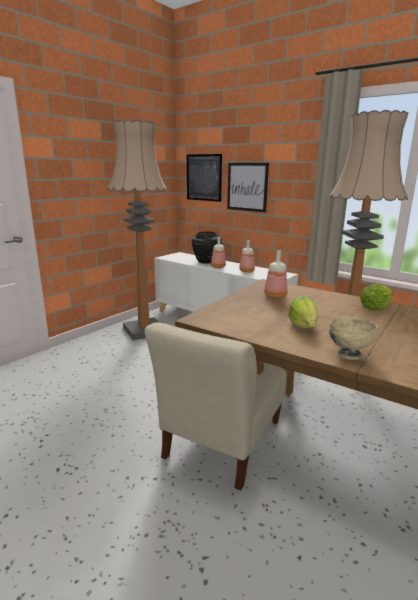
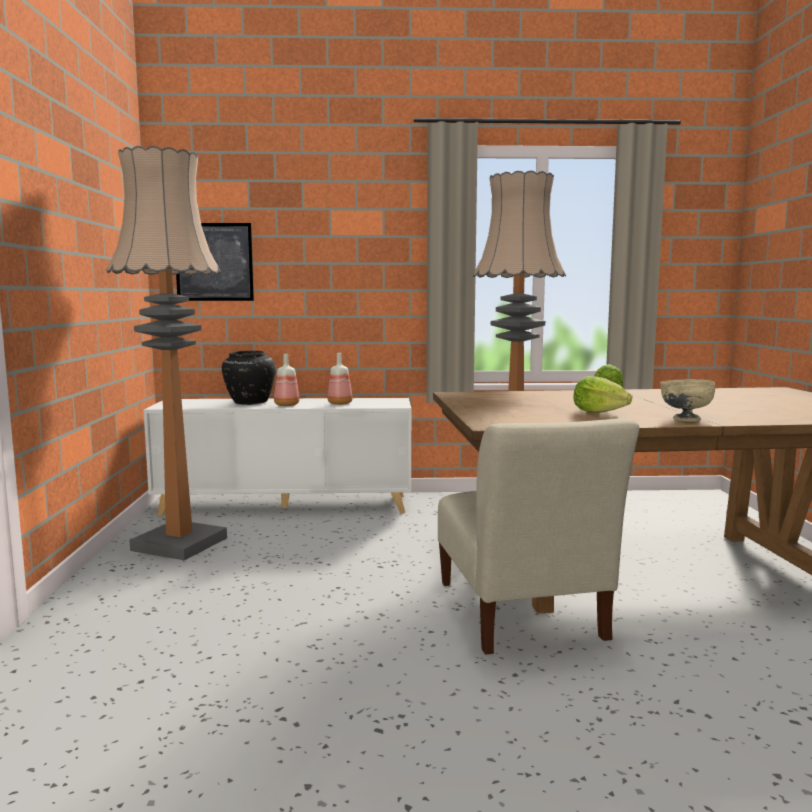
camera: 40 degrees left, 10 degrees down
picture [227,163,269,212] -> none
bottle [264,250,287,299] -> none

